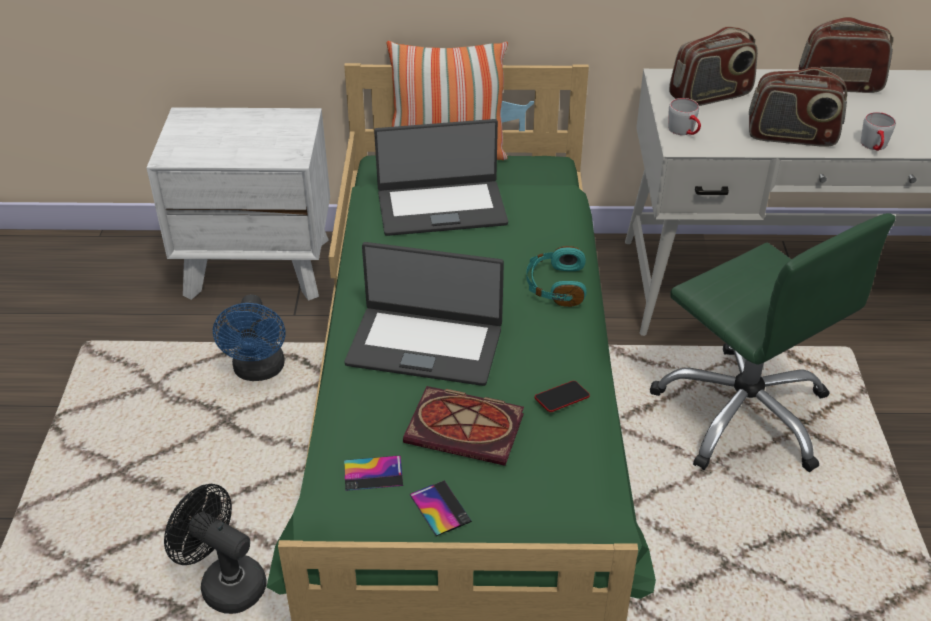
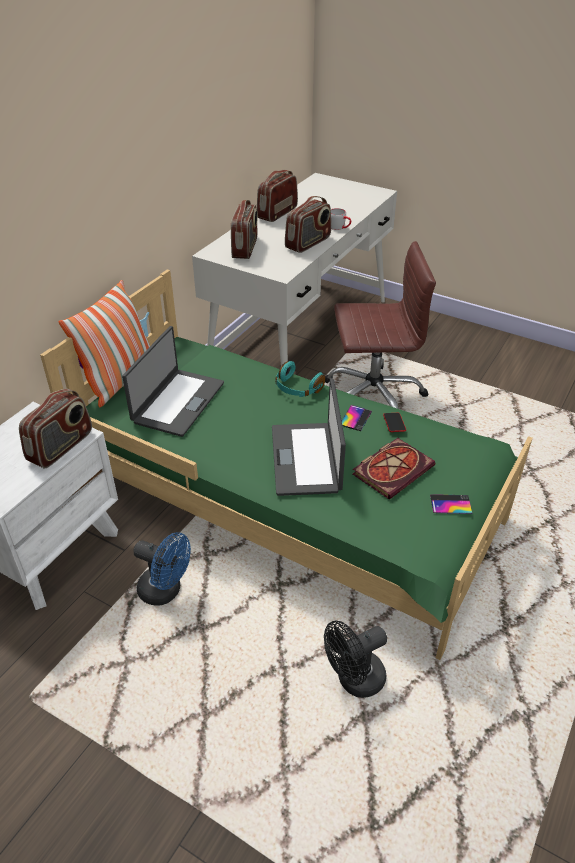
camera: 60 degrees left, 0 degrees up
laptop [344,242,504,386] -> laptop turned 135 degrees clockwise [272,378,346,496]
phone [344,455,403,491] -> phone moved to [342,405,372,431]
green office chair [650,213,895,472] -> brown office chair [325,241,436,409]
grey mug [668,98,701,135] -> none
none -> radio [19,389,92,468]

